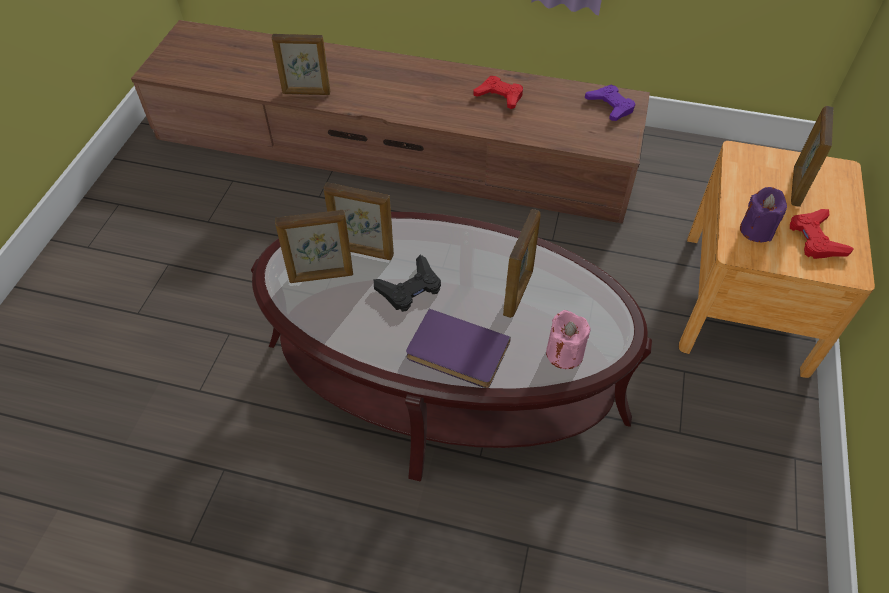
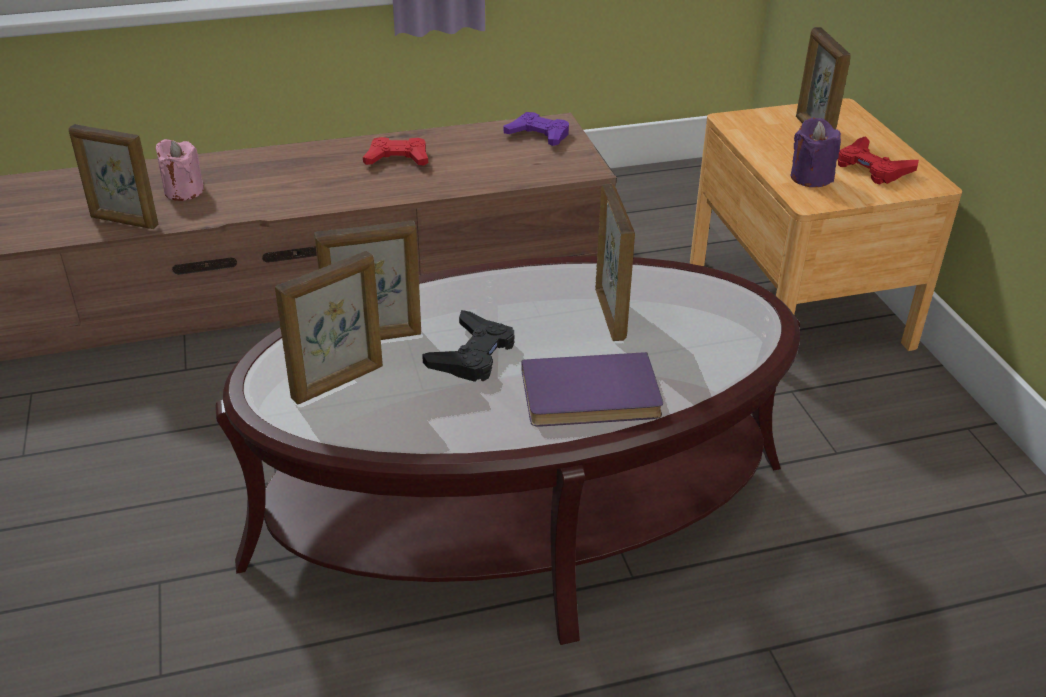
camera: 30 degrees left, 15 degrees down
picture frame [272,34,330,95] -> picture frame turned 45 degrees clockwise [68,124,159,229]
pink candle [546,310,590,369] -> pink candle moved to [155,139,203,201]

